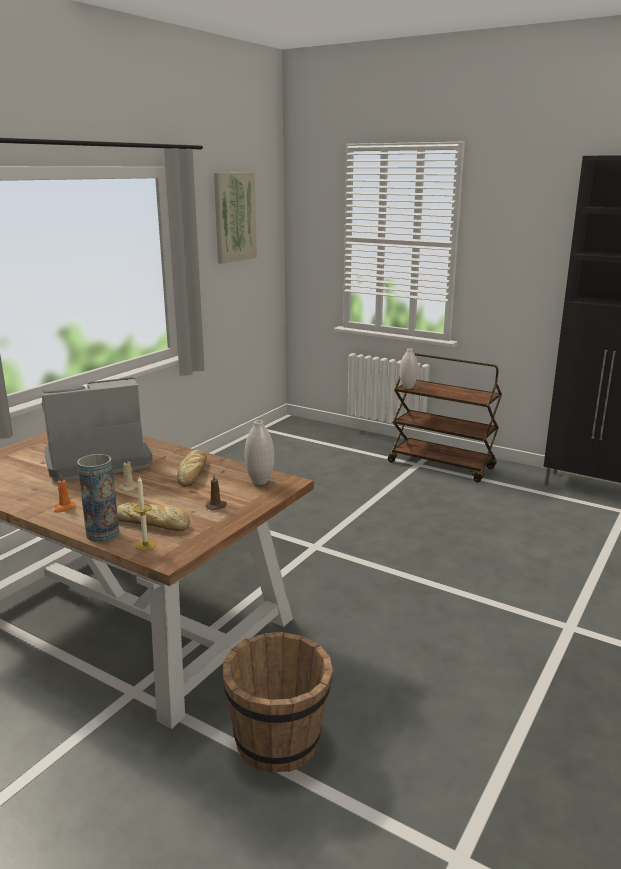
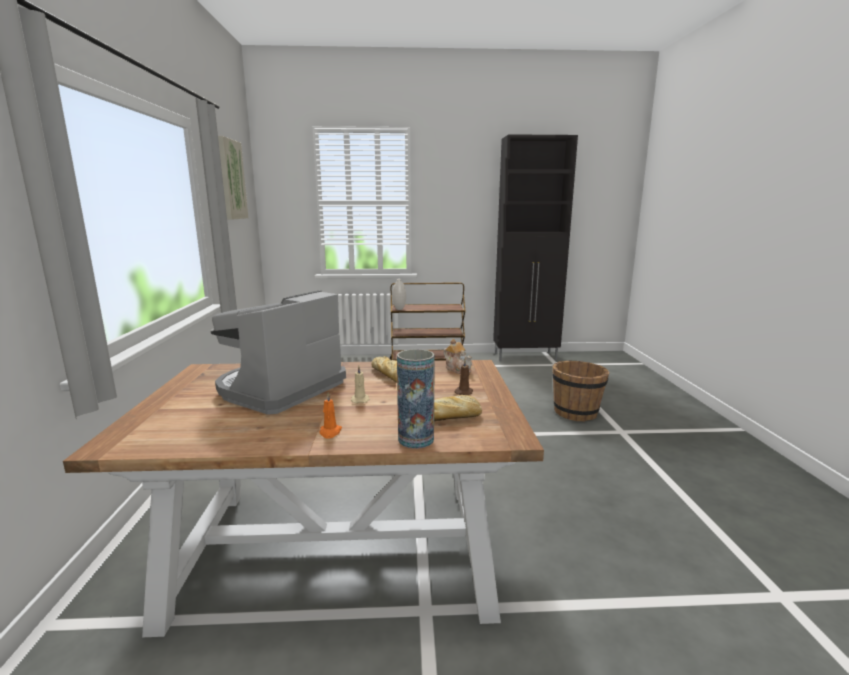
camera: 35 degrees left, 5 degrees down
candle [133,476,156,551] -> none
brown bucket [223,632,333,772] -> brown bucket moved to [552,361,609,421]
white vase [245,420,274,485] -> teapot [444,339,472,374]

